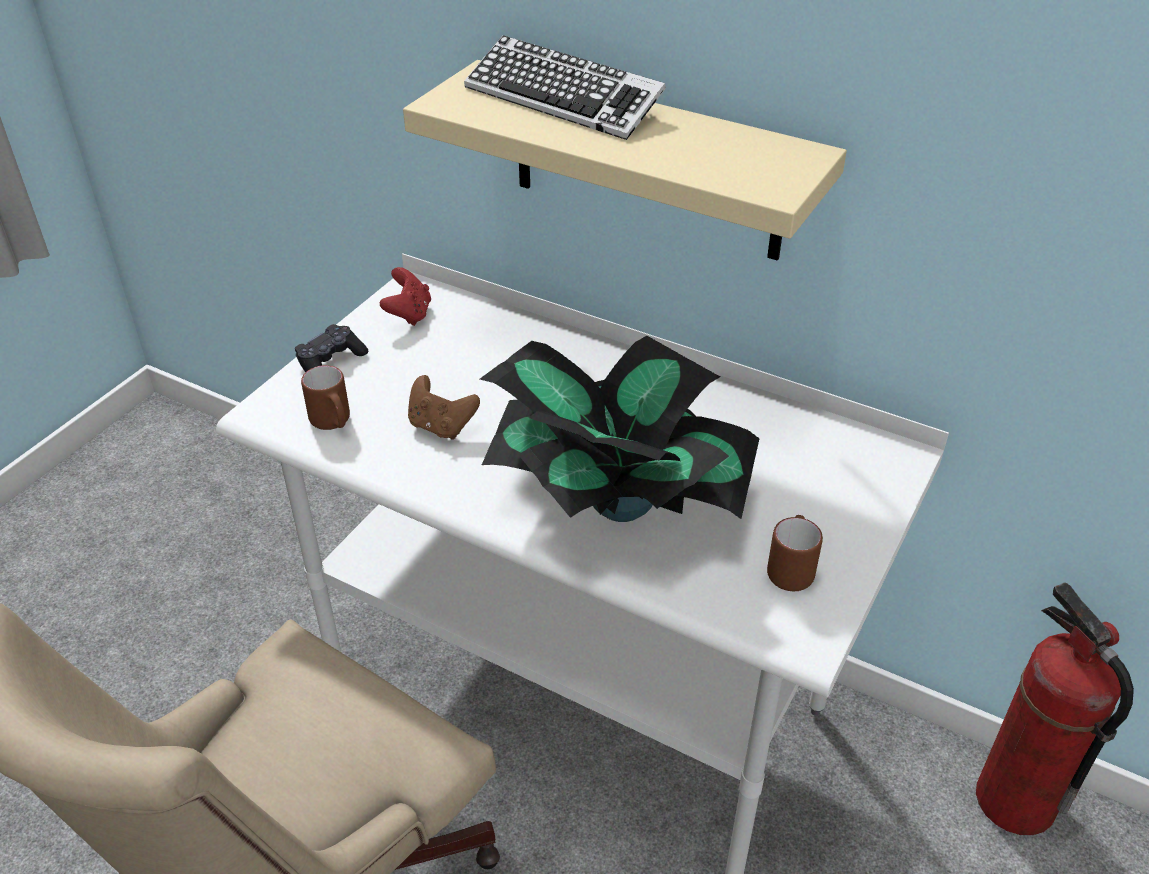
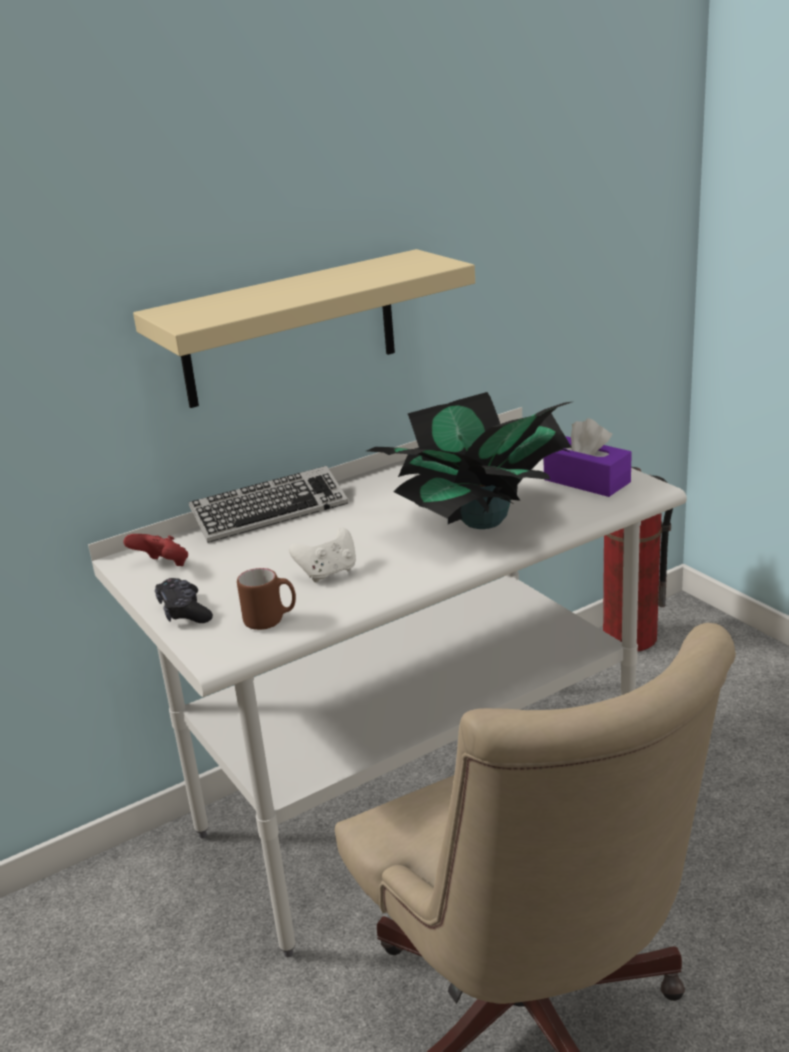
camera: 60 degrees left, 15 degrees down
brown game controller [408,375,480,440] -> white game controller [289,527,356,583]
keyboard [464,35,666,140] -> keyboard moved to [189,466,348,543]
brown mug [767,515,823,591] -> purple tissue box [544,418,632,497]

